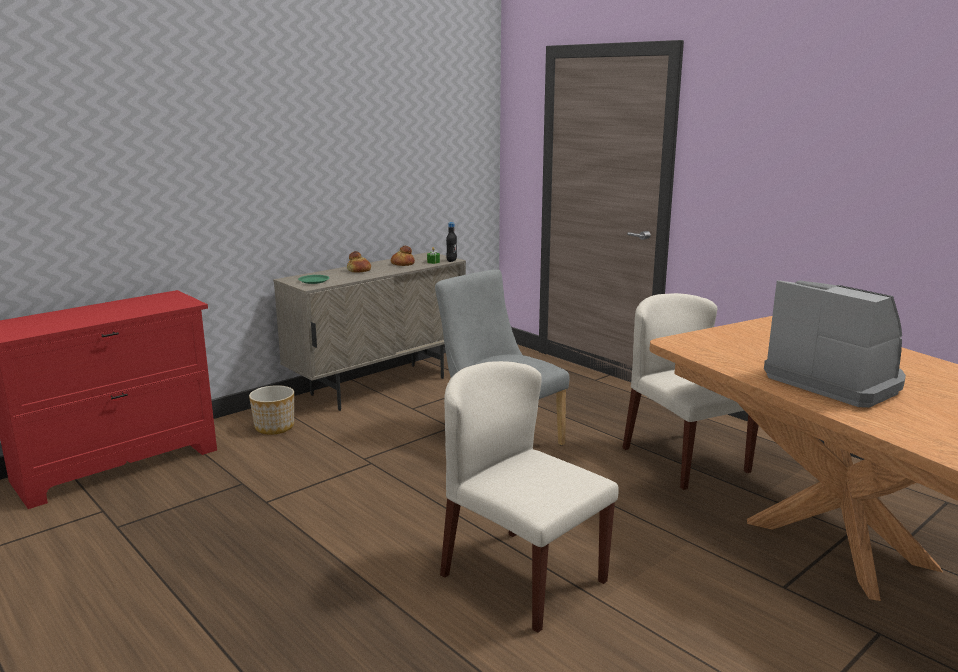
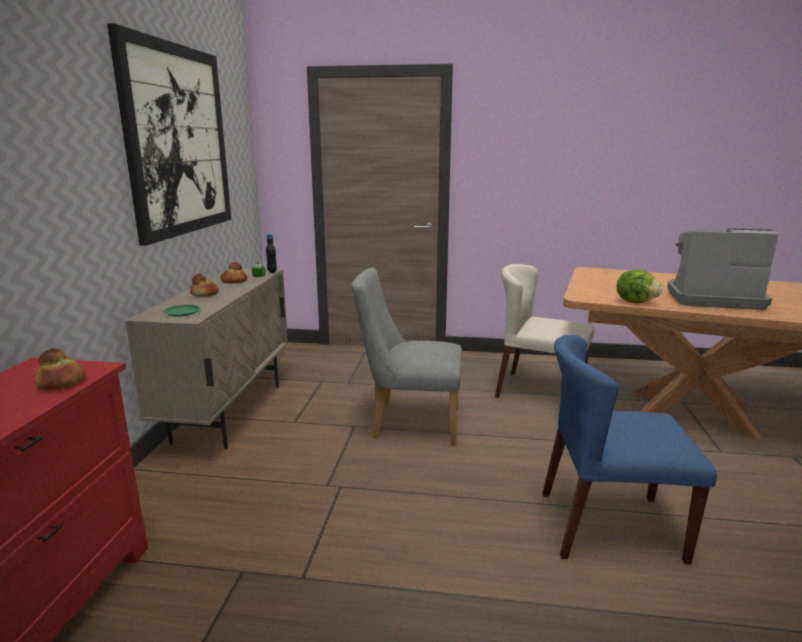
camera: 40 degrees left, 0 degrees up
planter [249,385,294,435] -> none
beige chair [440,361,619,633] -> blue chair [543,335,717,564]
none -> bread [35,348,86,390]
none -> picture [107,23,231,246]
none -> lettuce [617,270,662,303]

